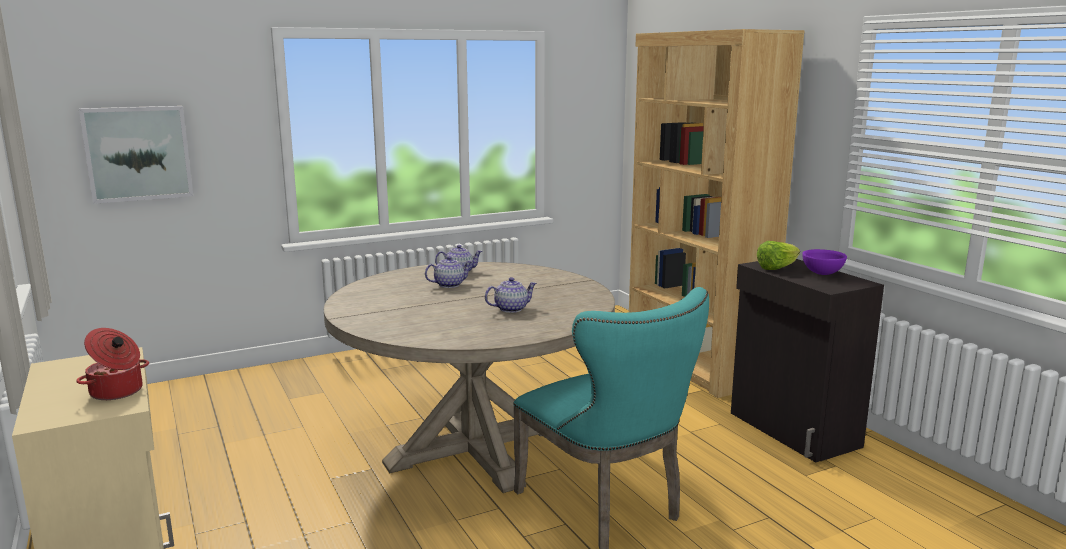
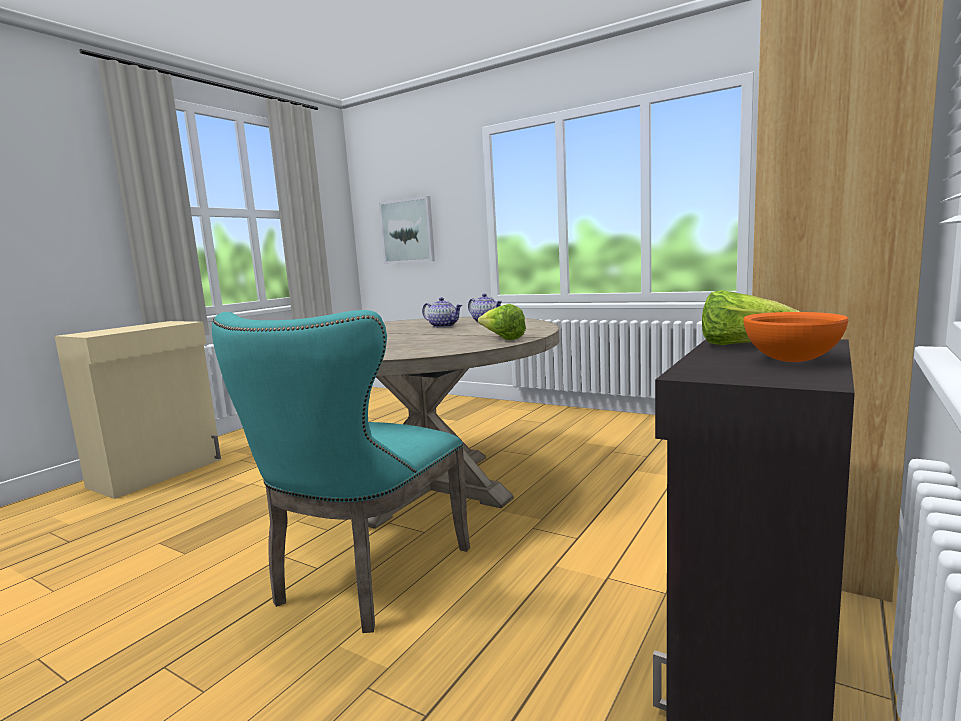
camera: 60 degrees right, 5 degrees down
cooking pot [76,328,149,400] -> none
teapot [485,277,537,313] -> none
purple bowl [802,249,847,275] -> orange bowl [743,312,848,362]
none -> lettuce [478,304,526,340]

